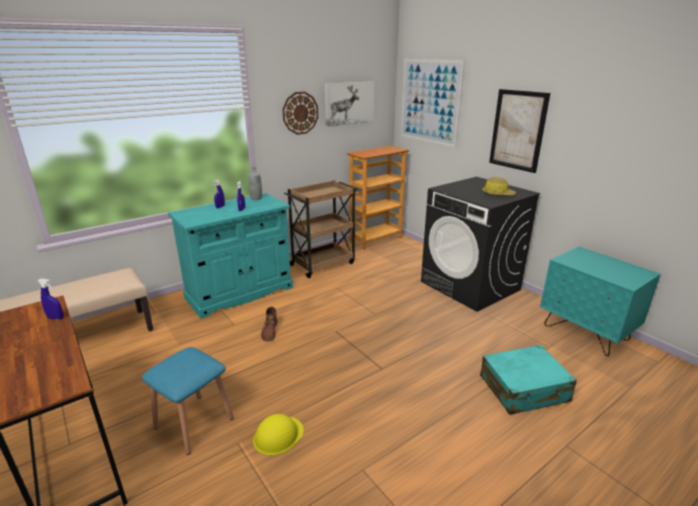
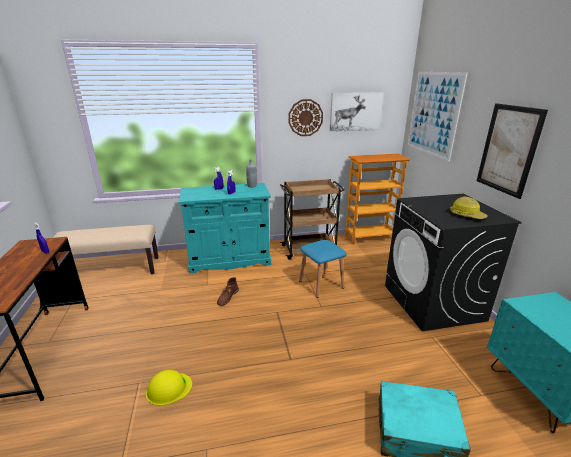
camera: 25 degrees right, 0 degrees up
blue stool [142,347,234,455] -> blue stool moved to [299,240,347,298]

